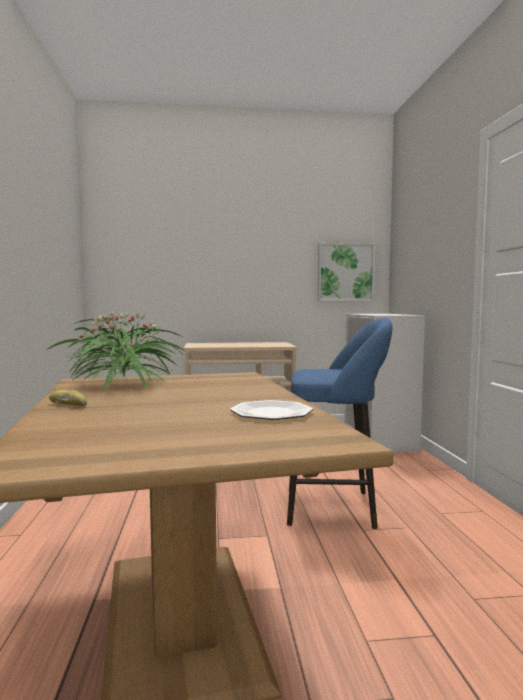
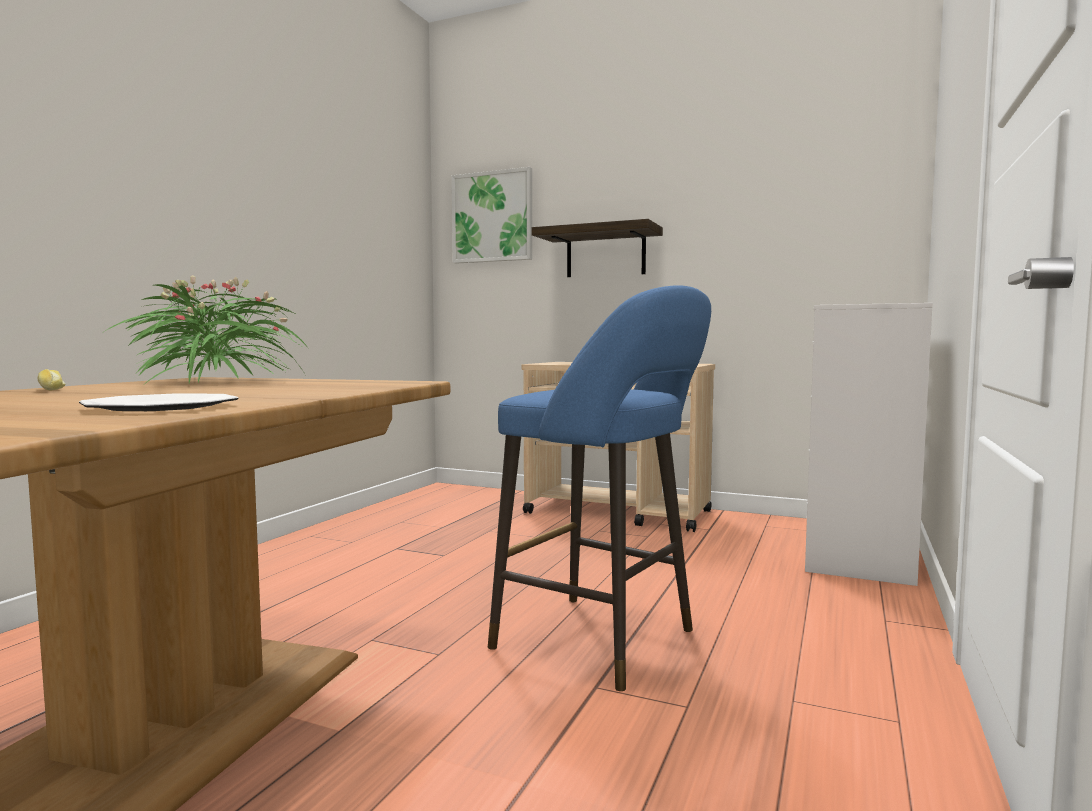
camera: 30 degrees right, 0 degrees up
picture [318,243,375,301] -> picture moved to [451,167,532,264]
none -> shelf [532,219,663,277]

